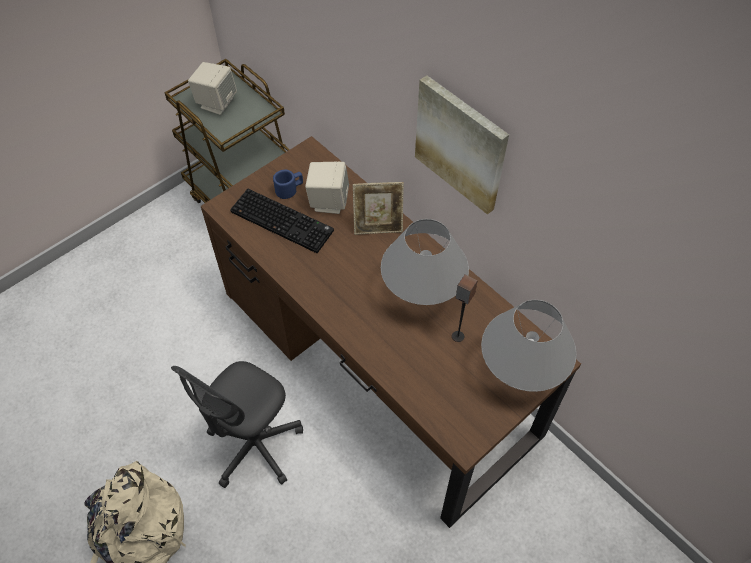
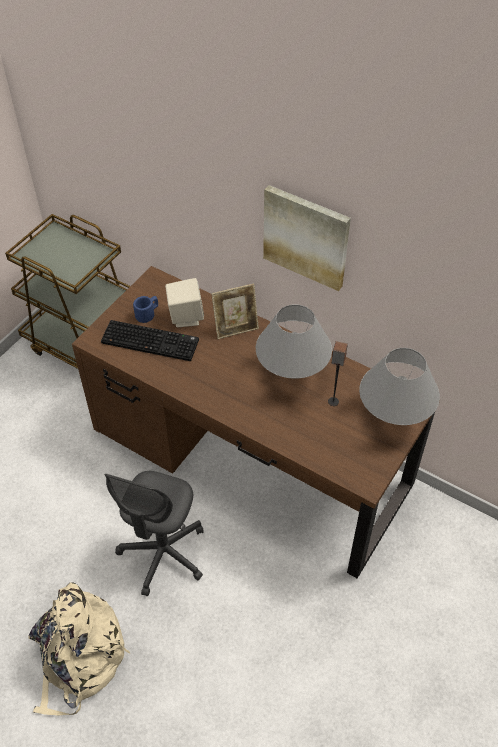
camera: 15 degrees left, 5 degrees down
beige speaker [188,62,237,115] -> none

